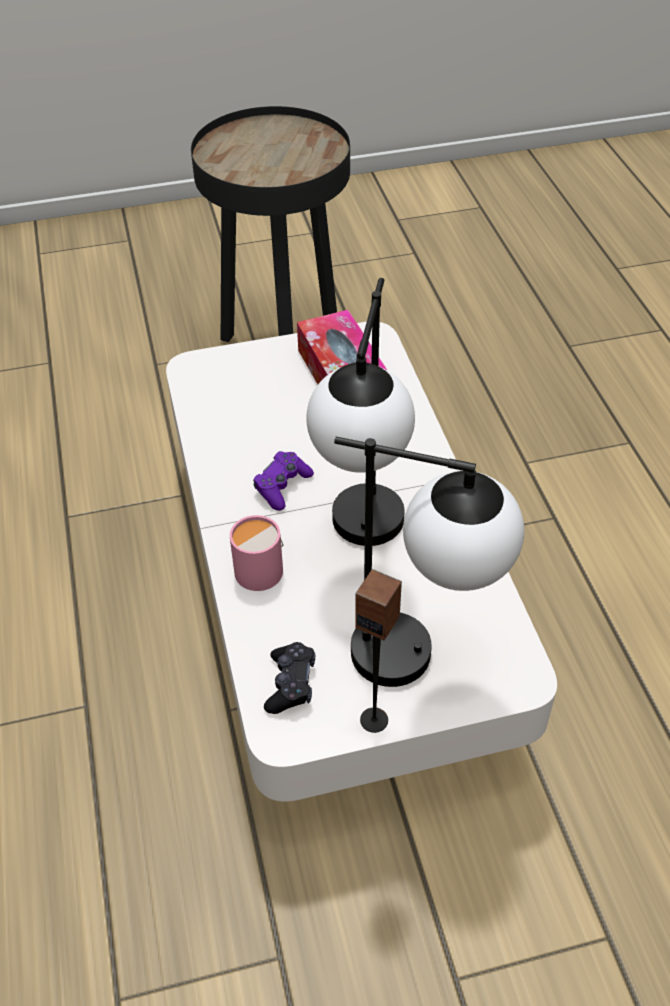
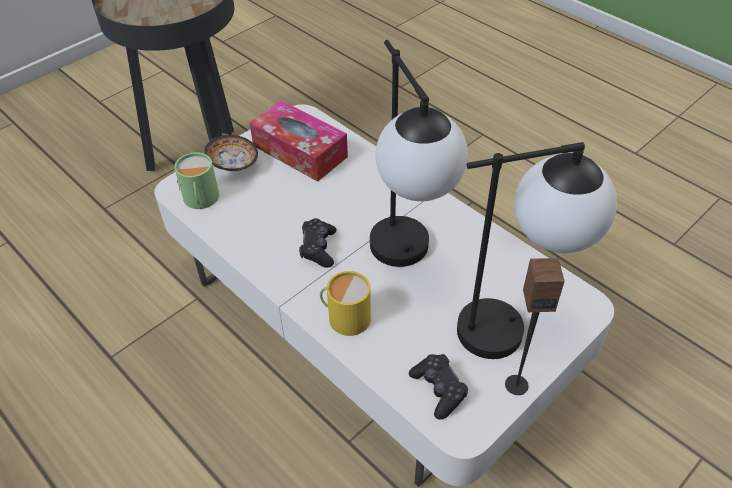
camera: 30 degrees left, 0 degrees up
pink mug [230,515,283,591] -> yellow mug [320,271,371,336]
purple game controller [253,451,314,511] -> black game controller [299,218,337,268]
none -> green mug [174,152,219,209]
none -> bowl [204,135,258,171]

